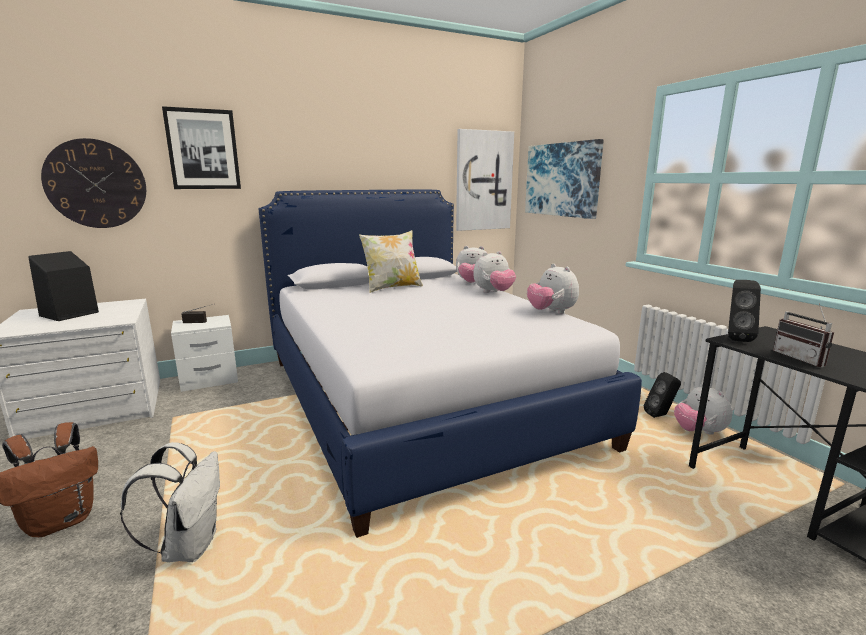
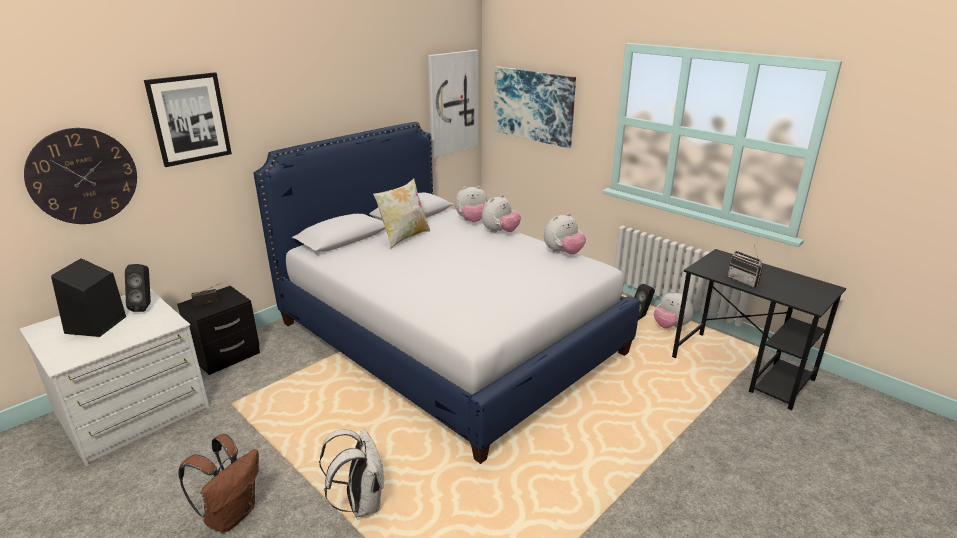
camera: 20 degrees left, 10 degrees up
white nightstand [171,315,238,392] -> black nightstand [177,286,260,375]
plush toy [527,264,579,314] -> plush toy turned 75 degrees counterclockwise [544,213,586,255]
black speaker [728,280,761,342] -> black speaker moved to [125,264,151,312]

